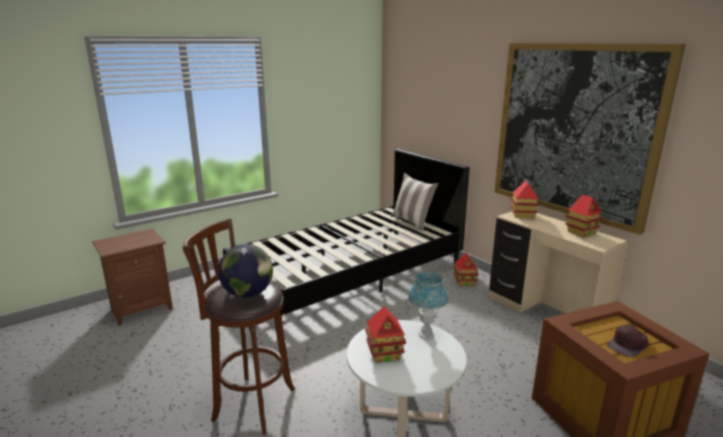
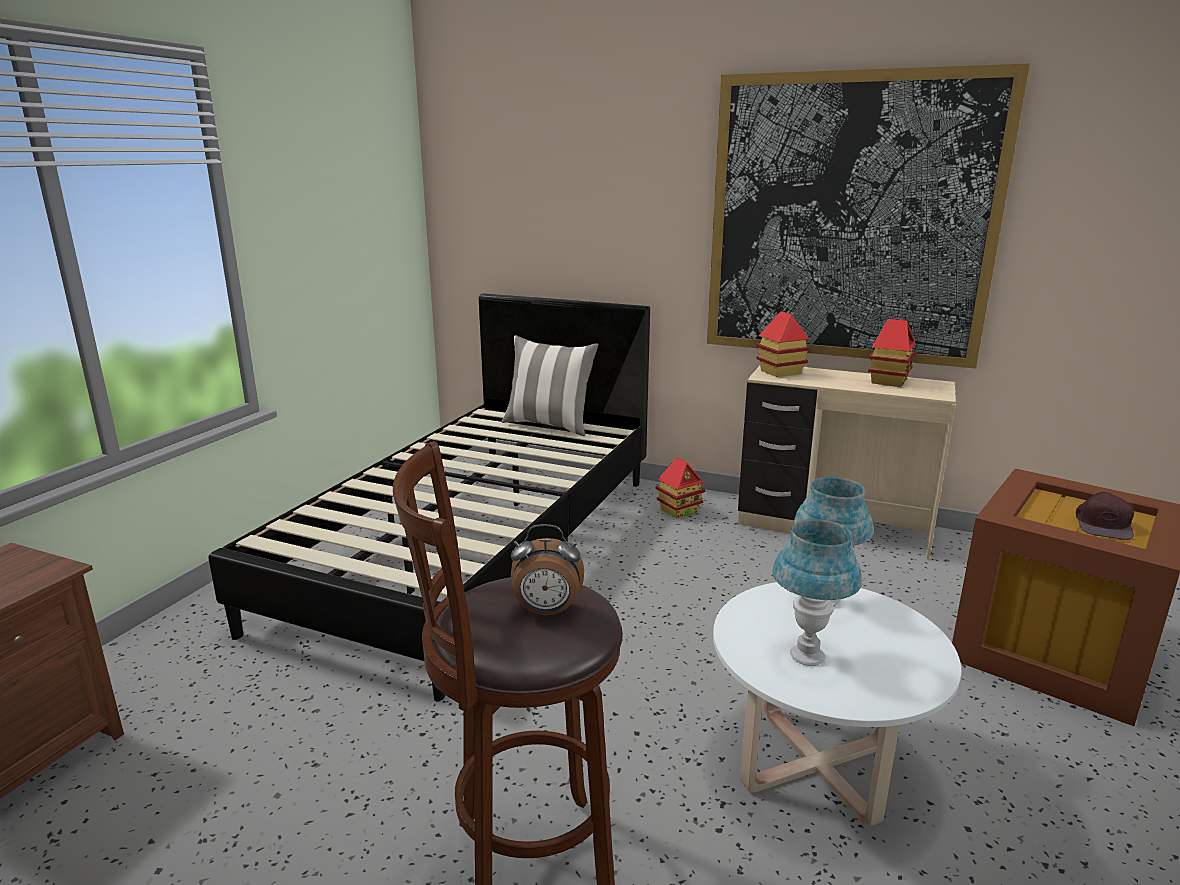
camera: 30 degrees left, 0 degrees up
globe [218,244,273,298] -> alarm clock [511,524,584,615]
toy house [365,306,406,363] -> blue table lamp [772,519,862,666]

